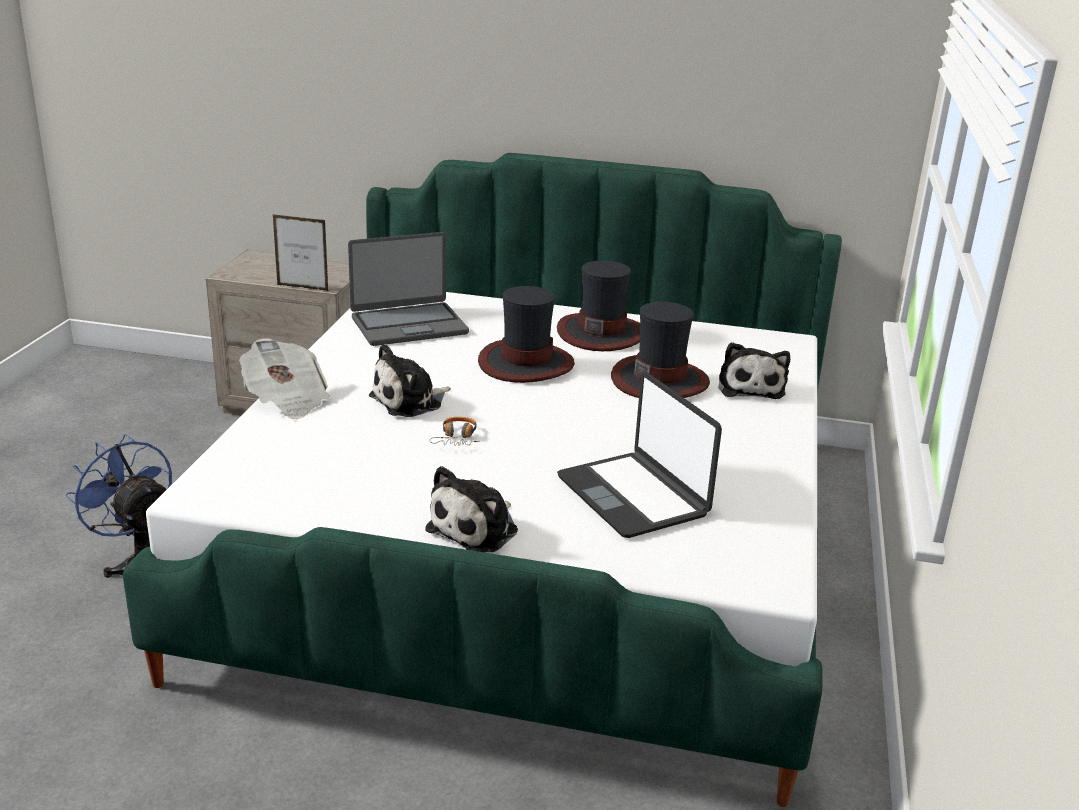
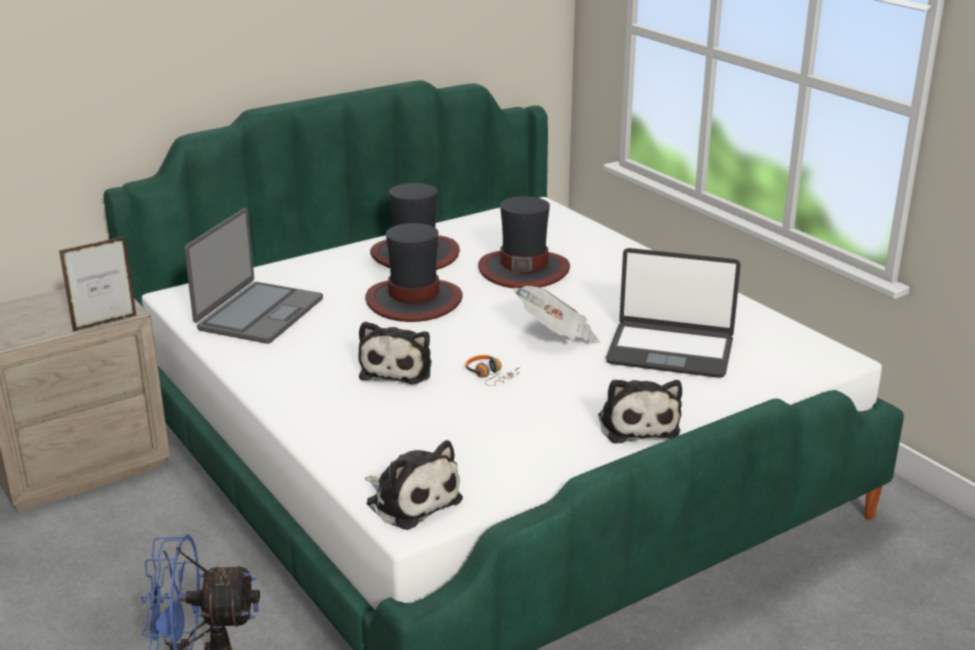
camera: 45 degrees left, 0 degrees up
newspaper [239,338,331,419] -> newspaper moved to [513,286,600,343]
plush toy [718,342,790,399] -> plush toy moved to [365,440,463,530]

